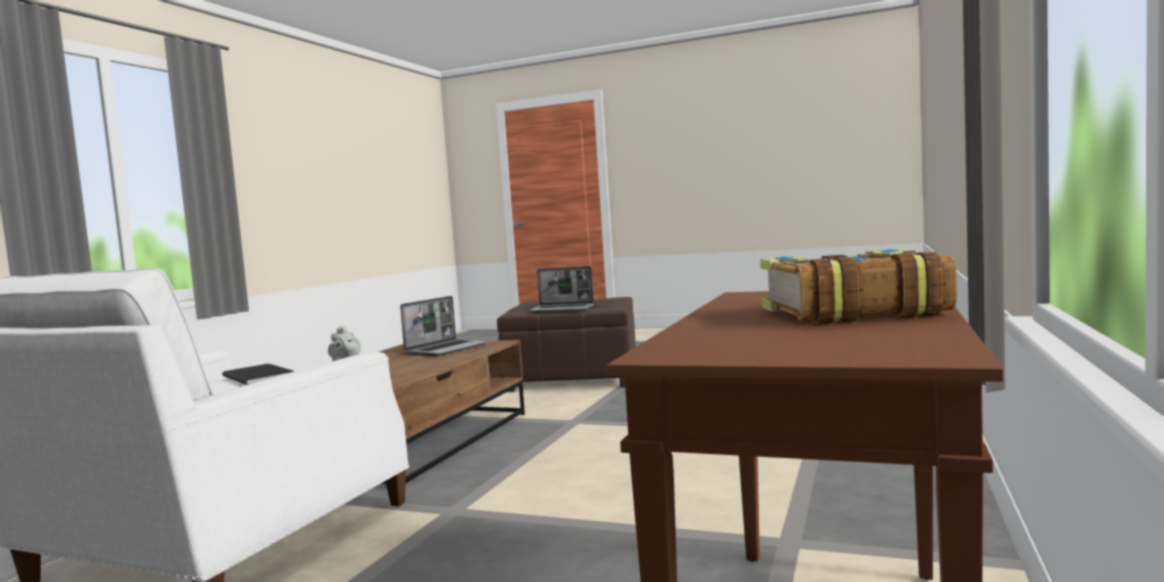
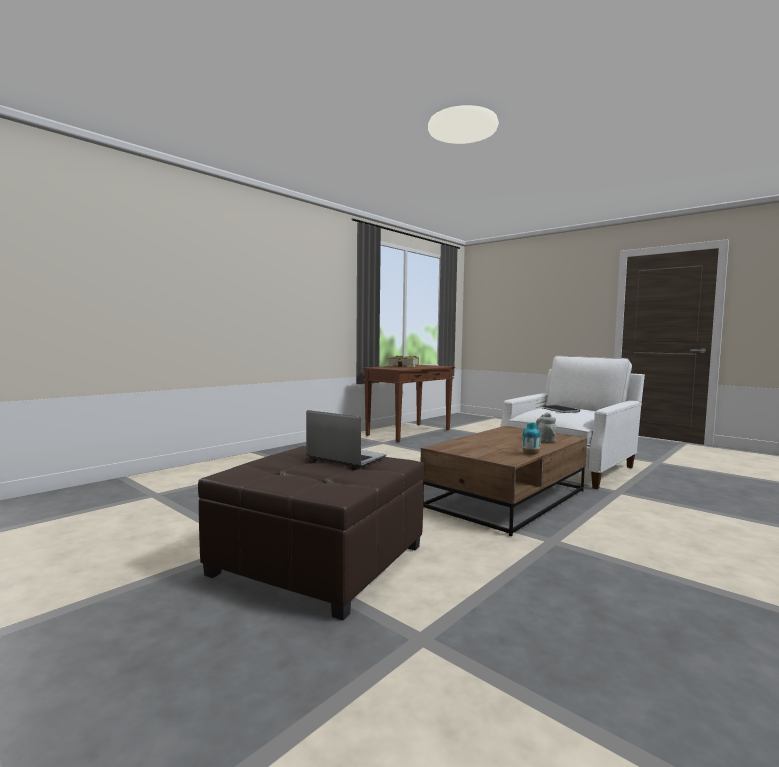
camera: 160 degrees left, 0 degrees up
laptop [400,296,488,356] -> none
none -> vase [522,422,541,455]

